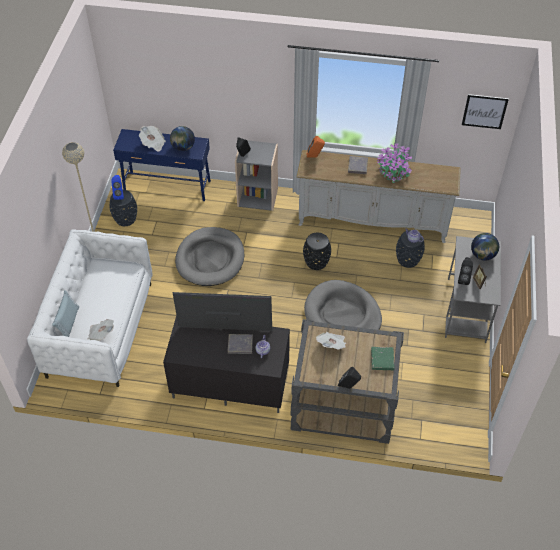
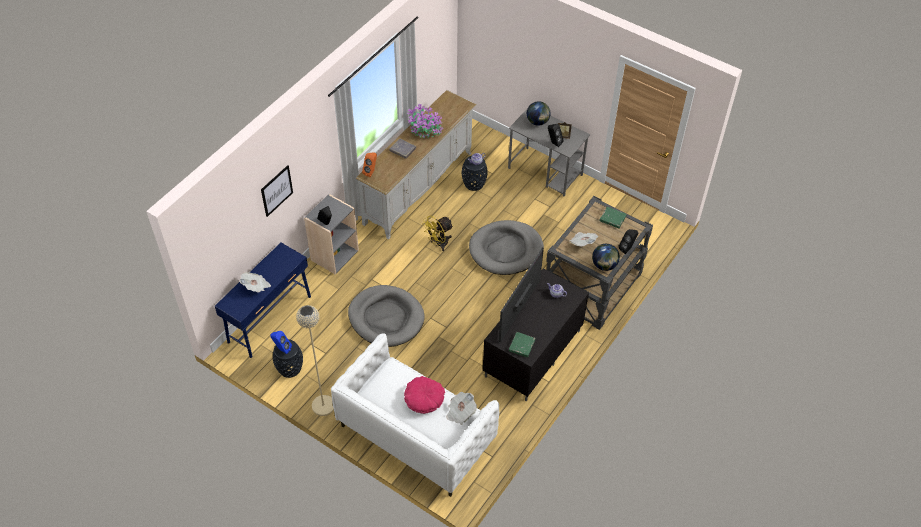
camera: 65 degrees left, 0 degrees up
blue pillow [52,290,79,337] -> none
globe [170,126,195,151] -> globe moved to [592,244,620,271]
grey book [228,334,253,354] -> none
black stool [303,233,331,270] -> yellow fan [422,216,453,251]
picture [462,94,509,129] -> picture moved to [261,165,293,217]
none -> pink pillow [404,376,445,414]
none -> green book [509,332,536,358]

